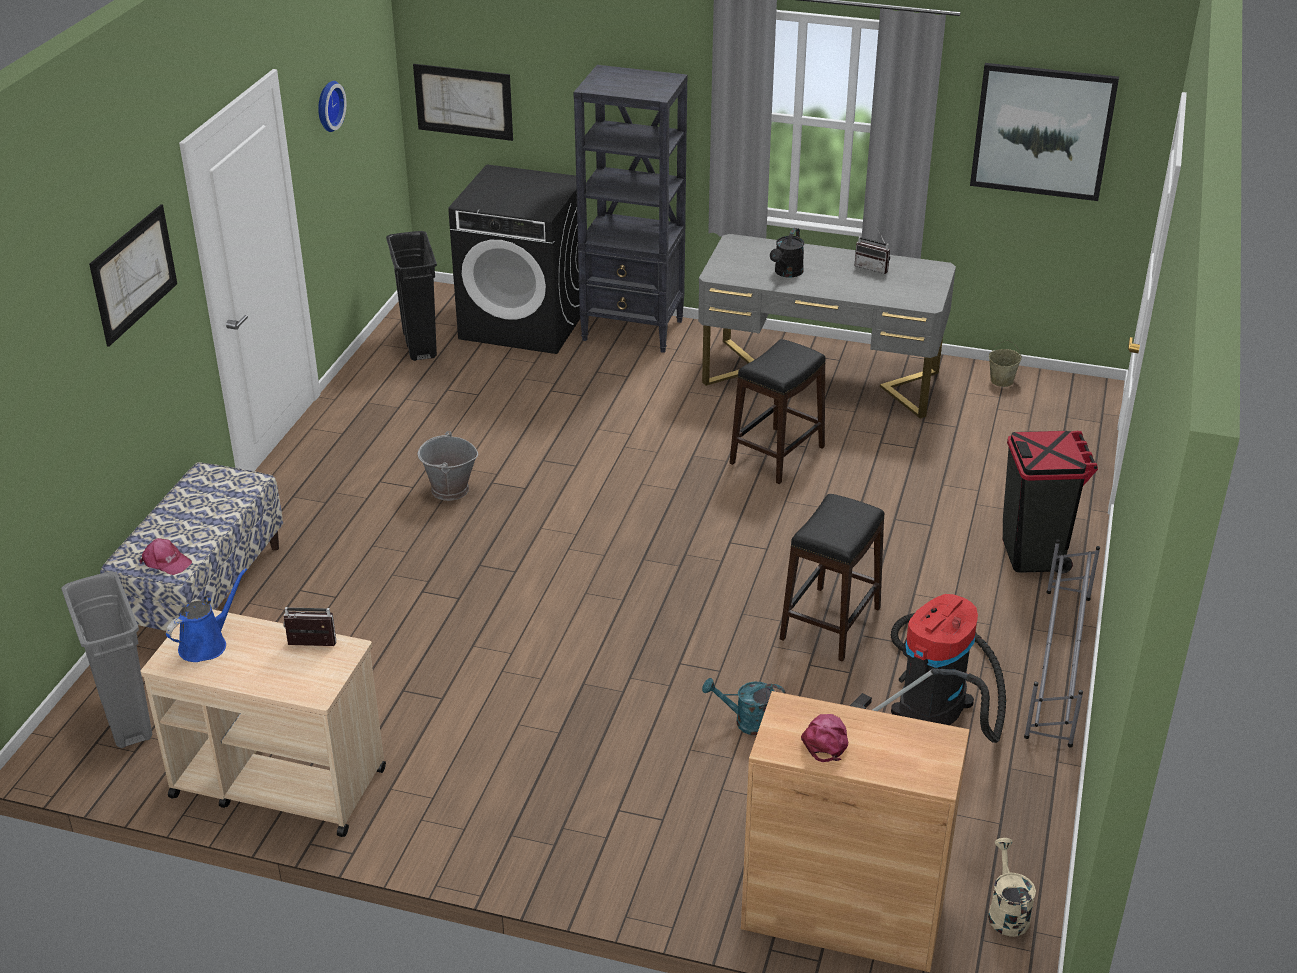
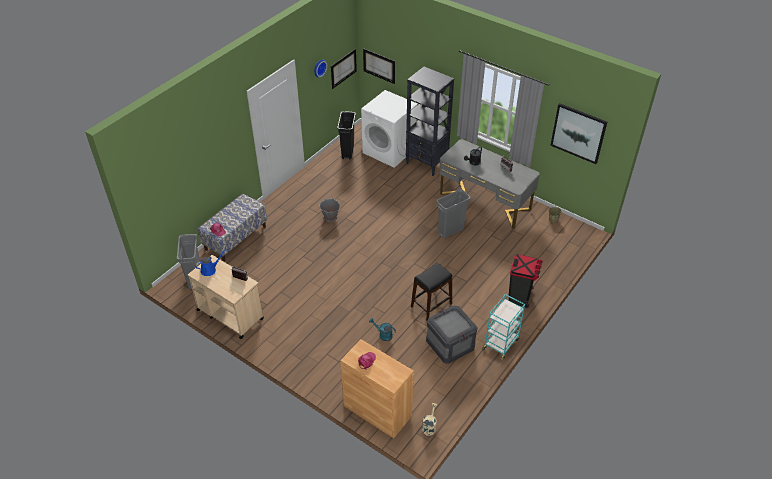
camera: 20 degrees right, 10 degrees up
picture [89,204,177,347] -> picture moved to [331,49,357,89]
black washing machine [448,164,580,354] -> white washing machine [361,90,418,168]
black stool [730,339,826,484] -> grey trash can [436,189,471,239]
vacuum cleaner [850,594,1006,743] -> crate [426,305,477,364]
grey shoe rack [1024,539,1100,748] -> turquoise cart [482,294,525,361]

